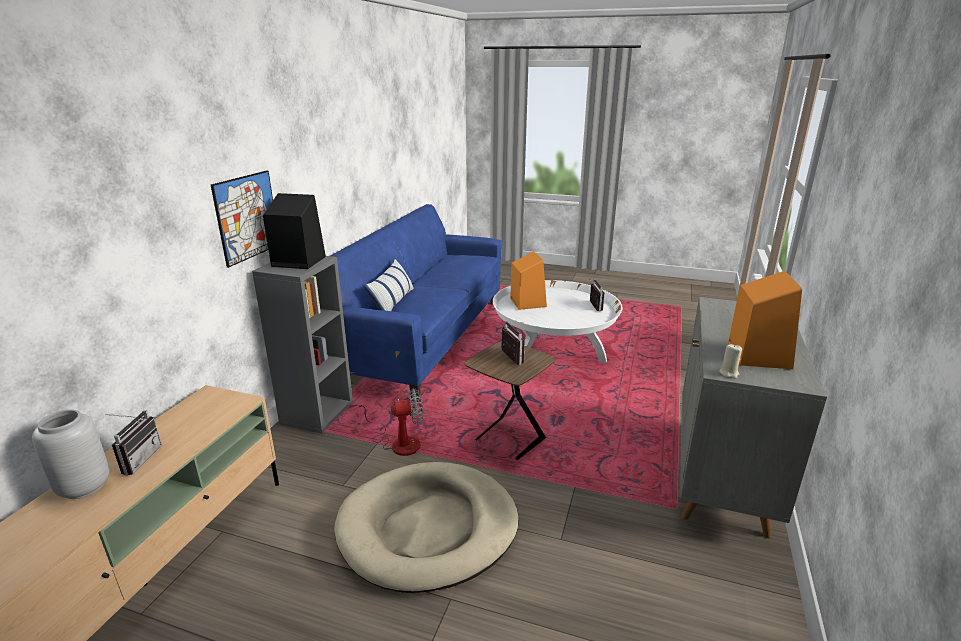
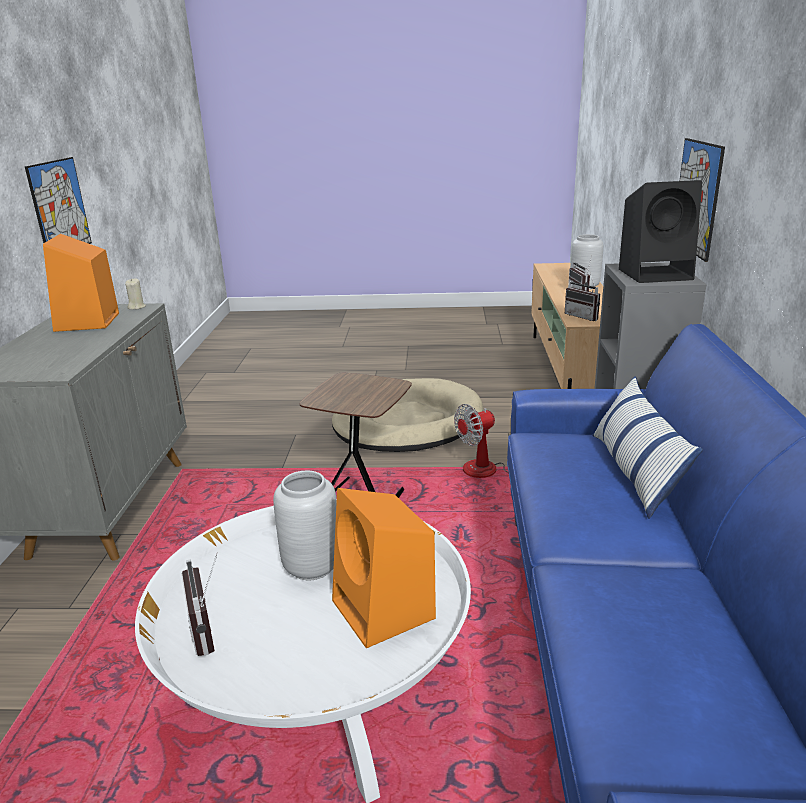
camera: 165 degrees right, 0 degrees up
radio [501,321,525,365] -> radio moved to [565,274,600,321]
none -> picture [25,157,92,244]
none -> grey vase [273,471,337,580]

